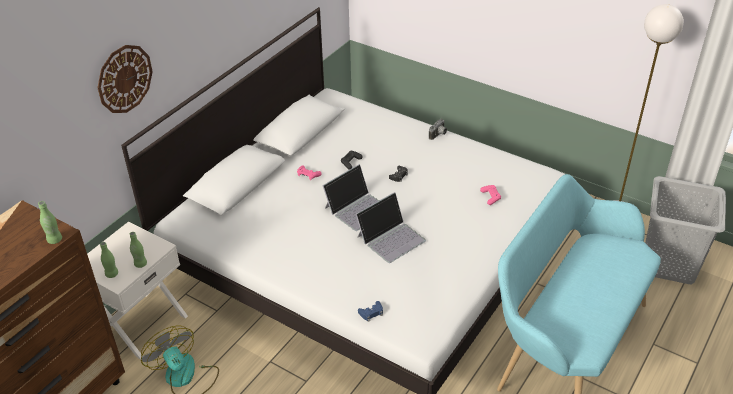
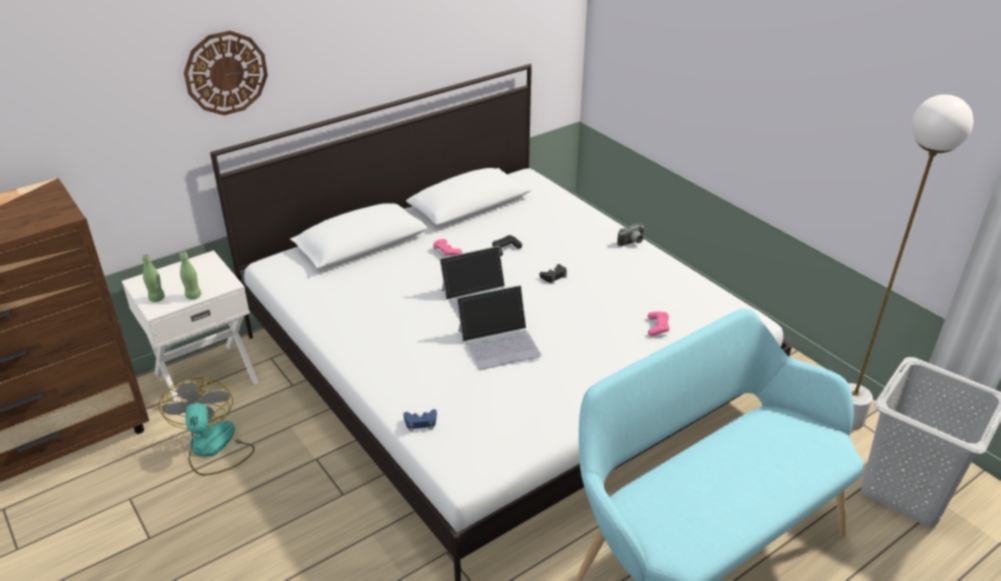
camera: 20 degrees right, 5 degrees down
green bottle [38,201,62,244] -> none

